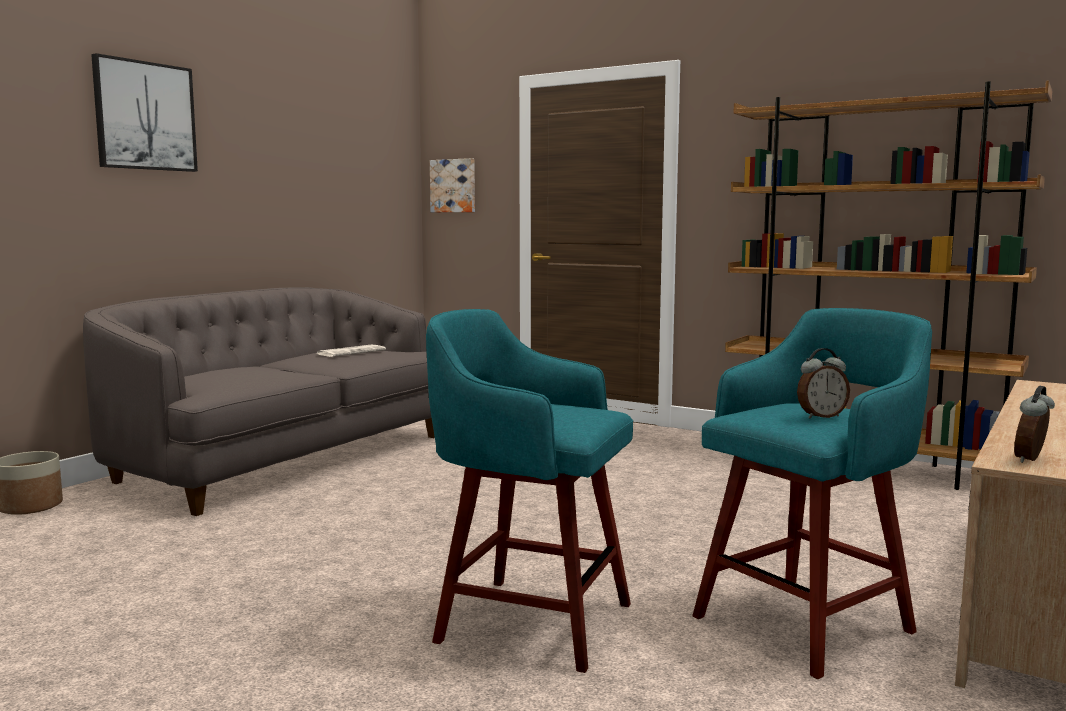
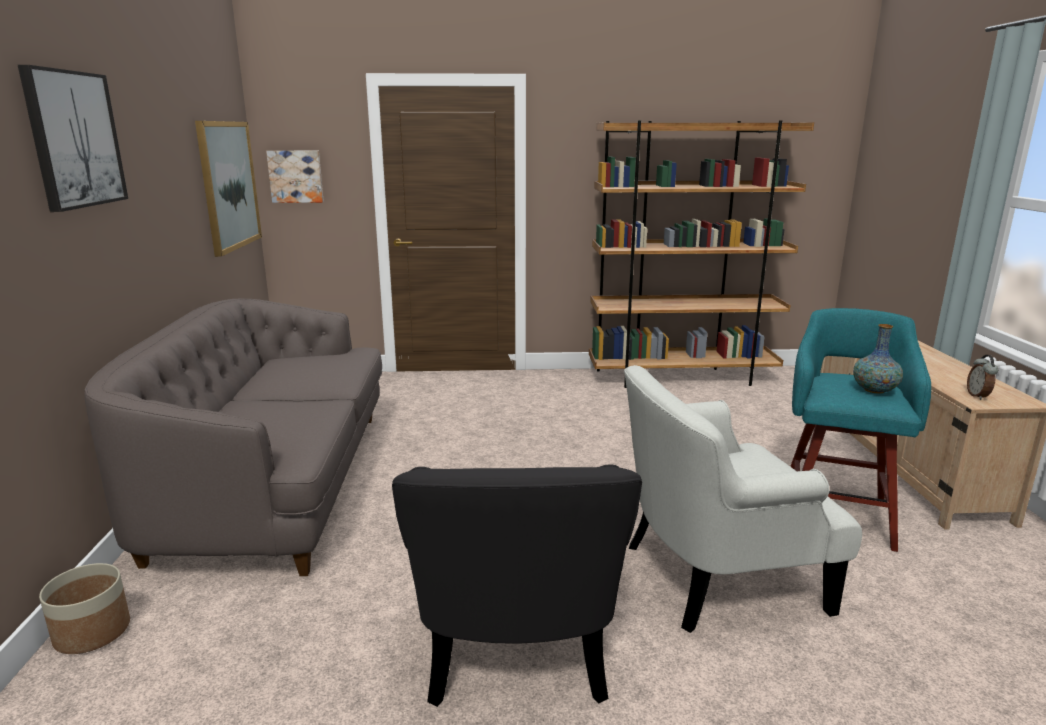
camera: 35 degrees left, 10 degrees up
newspaper [317,345,386,357] -> none
turquoise stool [426,309,633,673] -> white armchair [624,365,862,633]
alarm clock [797,348,850,419] -> vase [853,324,903,393]
none -> picture [195,121,262,257]
none -> black armchair [392,464,642,707]

